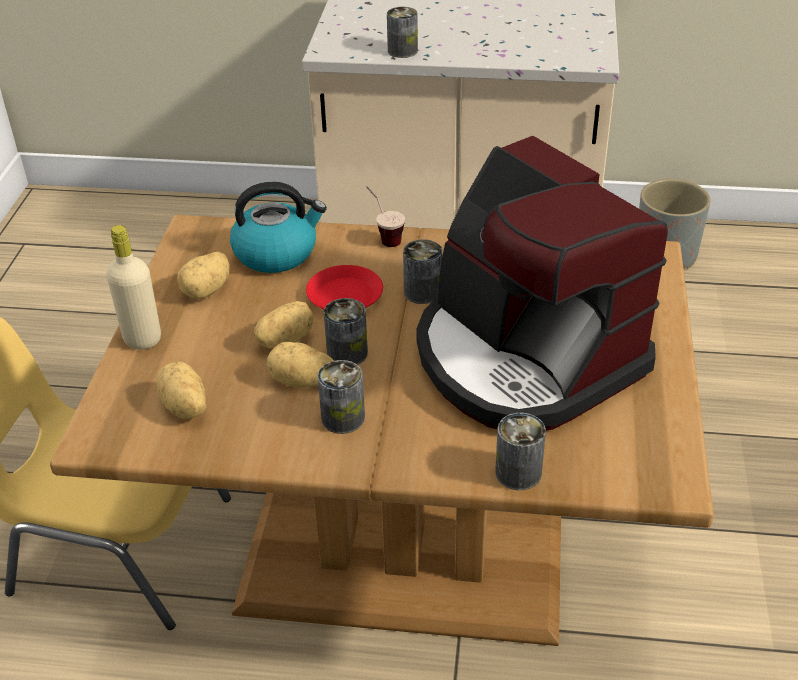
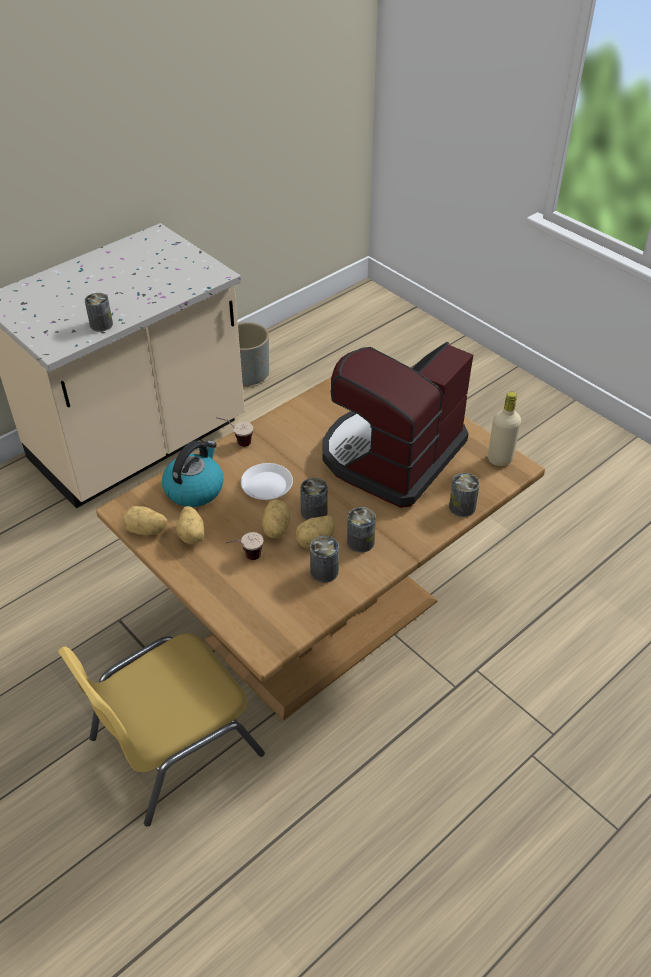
camera: 50 degrees left, 5 degrees up
beige bottle [106,225,161,350] -> beige bottle moved to [488,392,521,466]
potato [157,362,206,419] -> potato moved to [123,506,167,536]
red plate [306,265,383,309] -> white plate [241,463,293,500]
can [403,239,442,304] -> can moved to [310,536,339,582]
coffee machine [416,136,668,430] -> coffee machine turned 120 degrees clockwise [322,342,473,508]
none -> cup [225,532,263,560]

